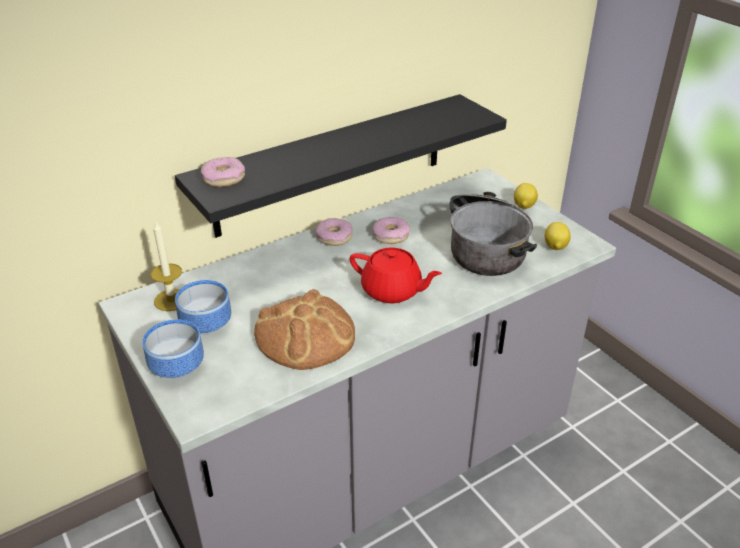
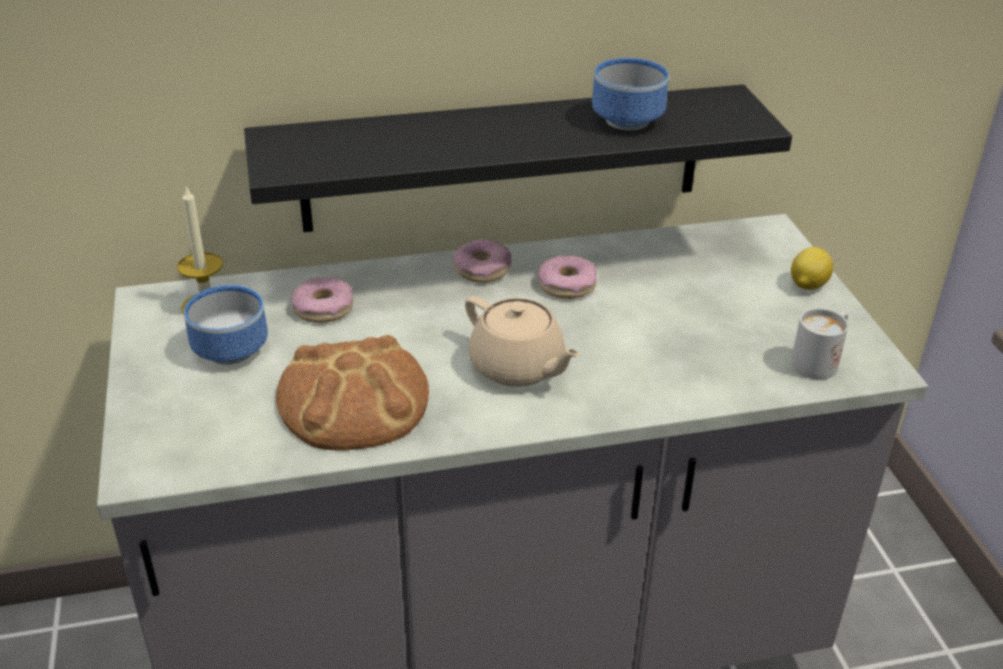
camera: 20 degrees right, 0 degrees up
bowl [142,320,204,378] -> bowl moved to [592,58,669,131]
donut [201,157,245,187] -> donut moved to [291,277,353,323]
red teapot [350,248,442,303] -> beige teapot [465,296,581,387]
cooking pot [450,192,537,276] -> none
lemon [545,222,571,250] -> white mug [791,308,848,379]

